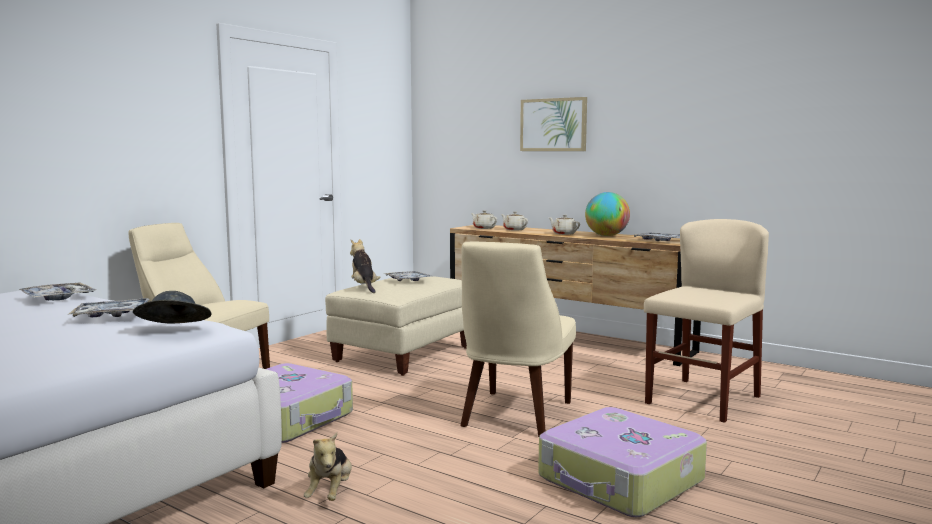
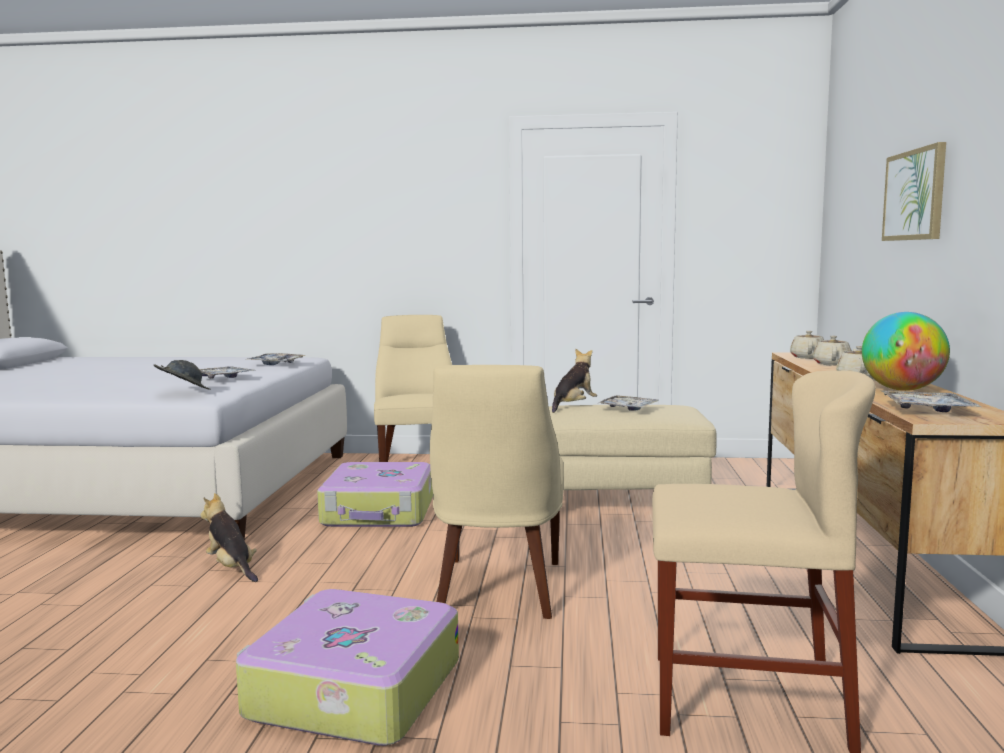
camera: 60 degrees right, 0 degrees up
plush toy [304,432,352,501] -> plush toy turned 75 degrees clockwise [200,493,258,582]
beige chair [460,242,576,437] -> beige chair turned 75 degrees counterclockwise [430,365,564,619]

